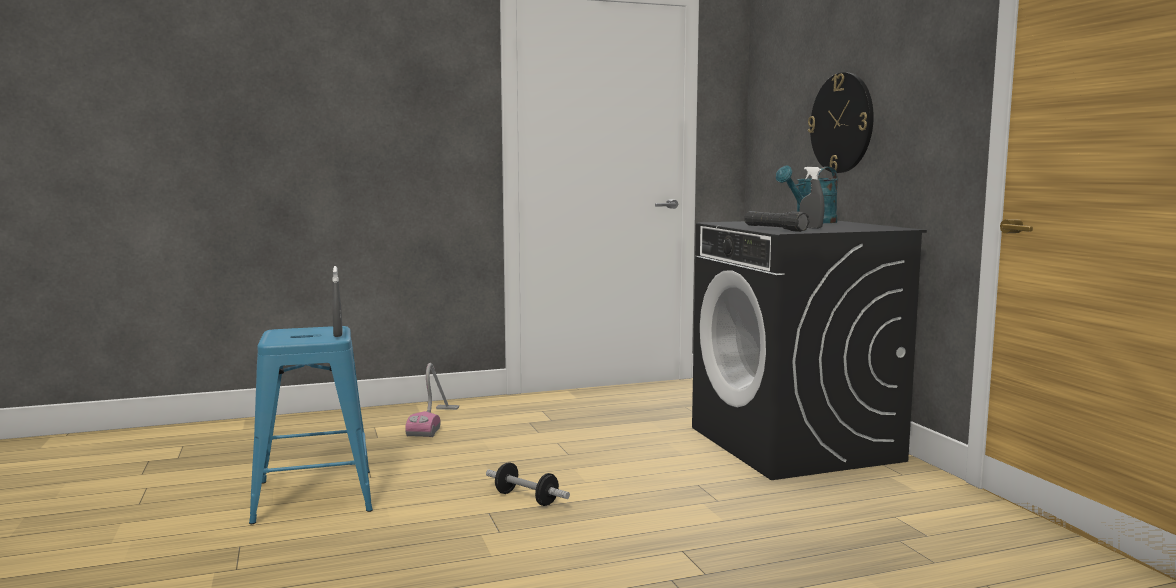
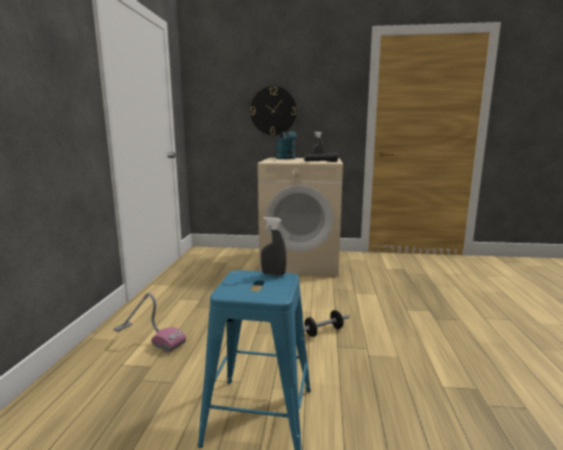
camera: 65 degrees left, 5 degrees up
black washing machine [692,221,927,480] -> beige washing machine [258,158,343,276]

